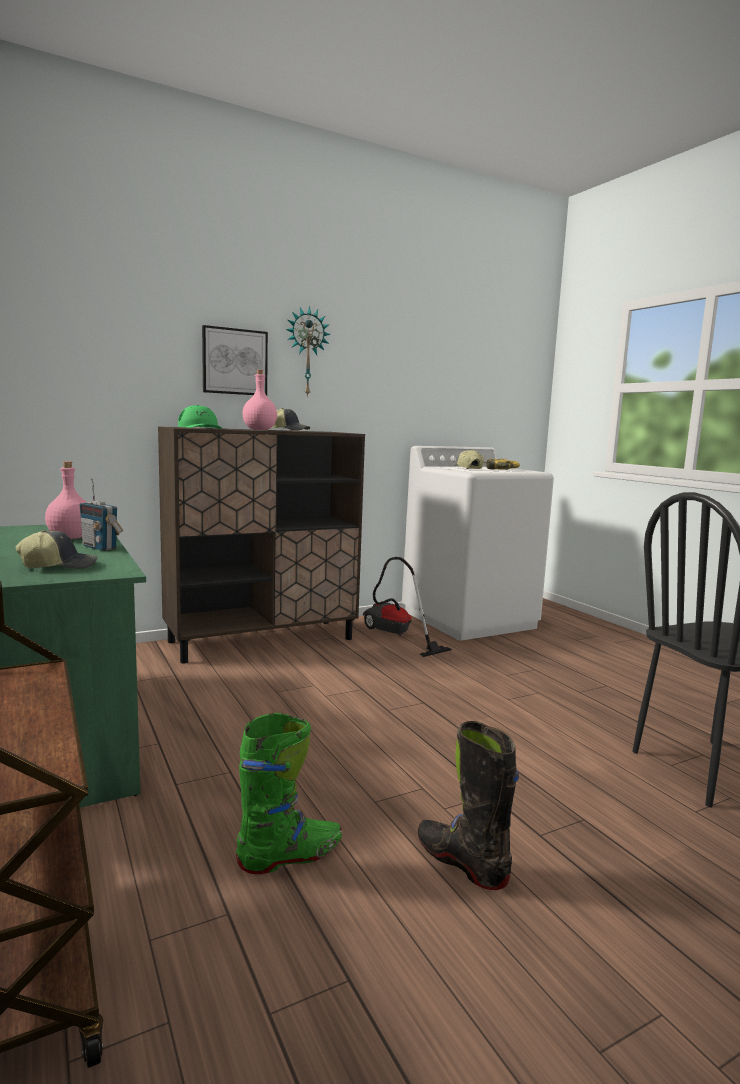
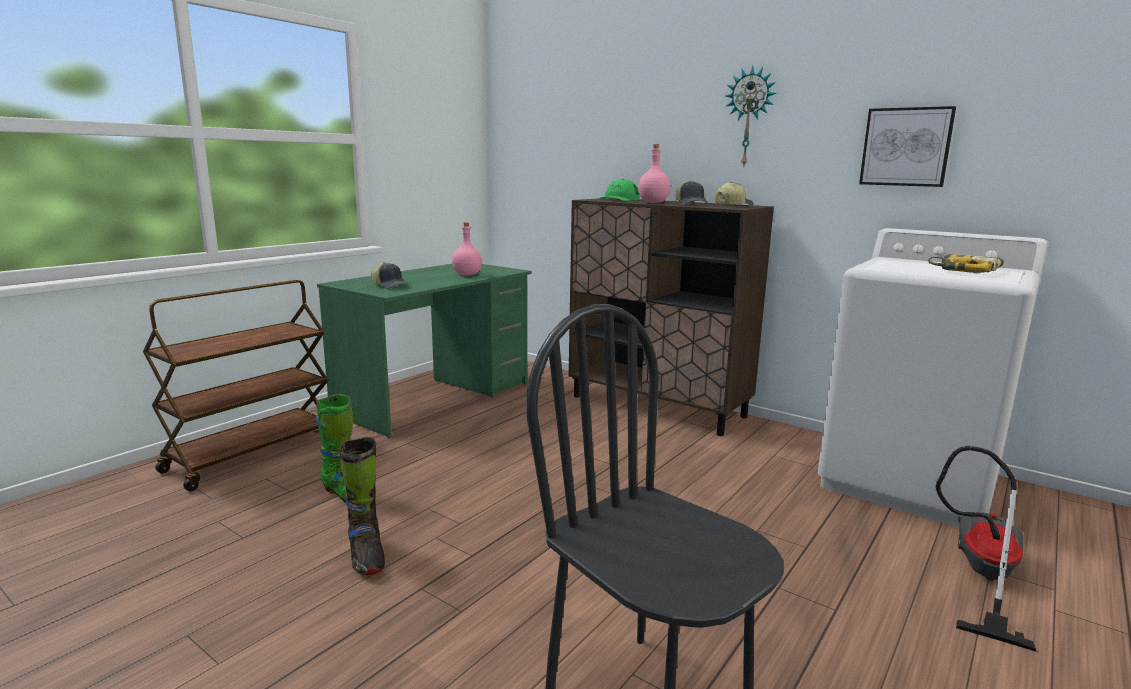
camera: 65 degrees right, 5 degrees up
radio [79,479,123,550] -> none
picture [202,325,268,396] -> picture moved to [859,106,956,187]
vacuum cleaner [363,557,452,657] -> vacuum cleaner moved to [935,446,1037,652]
black boot [418,721,519,890] -> black boot turned 135 degrees clockwise [339,437,385,575]
cap [455,449,484,469] -> cap moved to [715,182,754,205]

